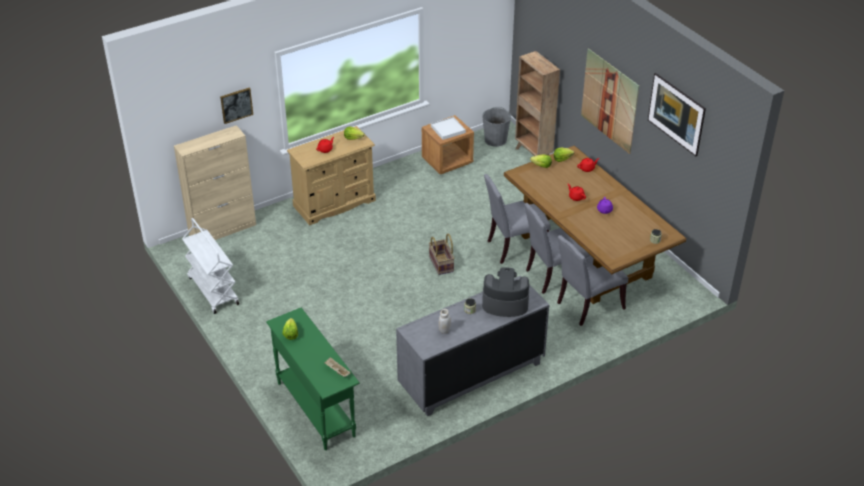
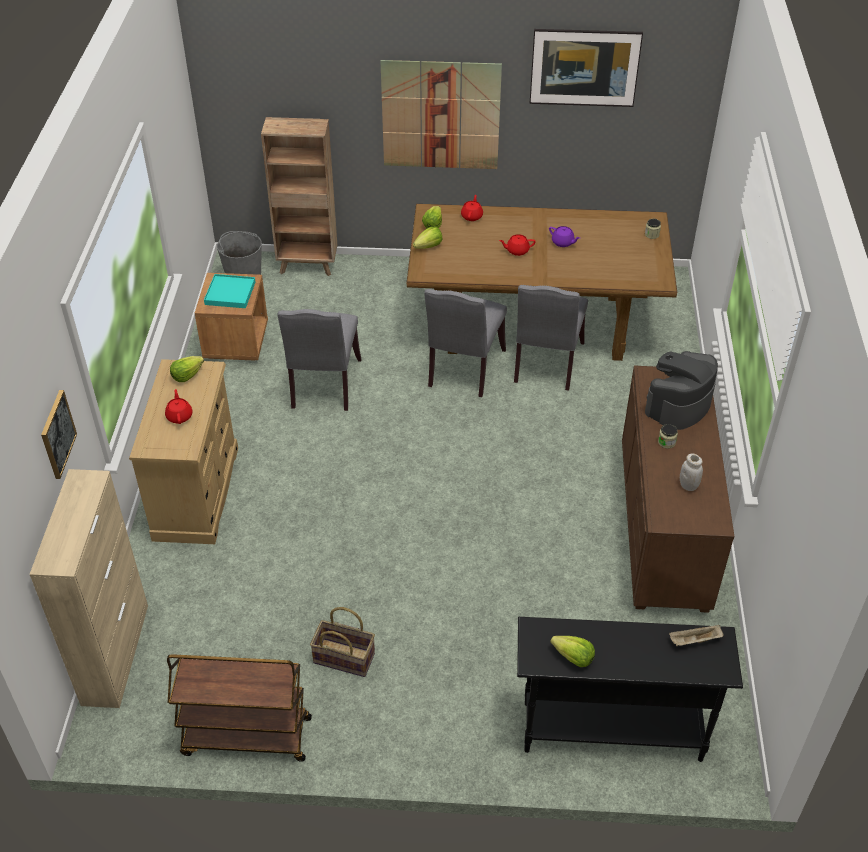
camera: 55 degrees left, 5 degrees up
white cart [182,218,239,314] -> brown cart [167,654,312,762]
green console table [266,307,360,450] -> black console table [517,617,743,762]
grey dresser [396,276,549,416] -> brown dresser [622,366,735,613]
basket [429,233,455,275] -> basket moved to [310,607,375,677]
white tray [431,117,466,140] -> turquoise tray [204,274,256,308]
grey chair [557,235,628,326] -> grey chair moved to [277,309,362,411]

